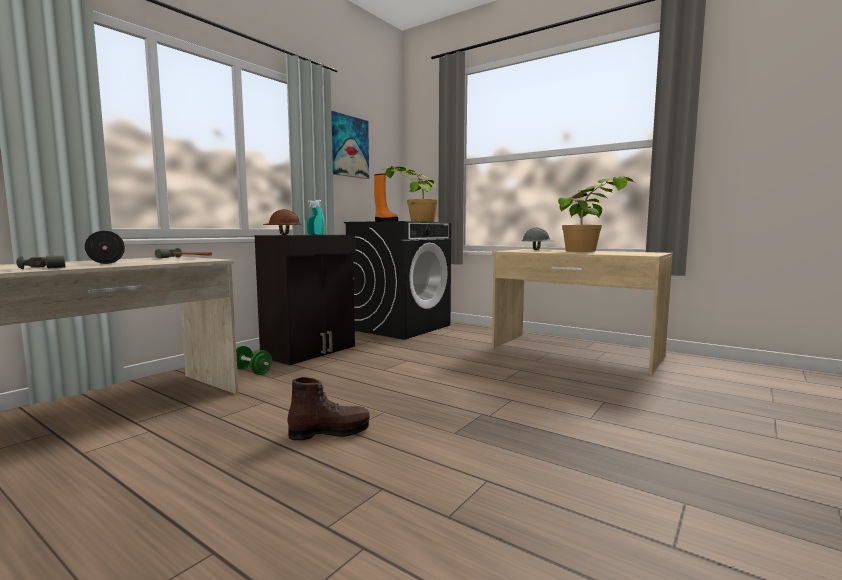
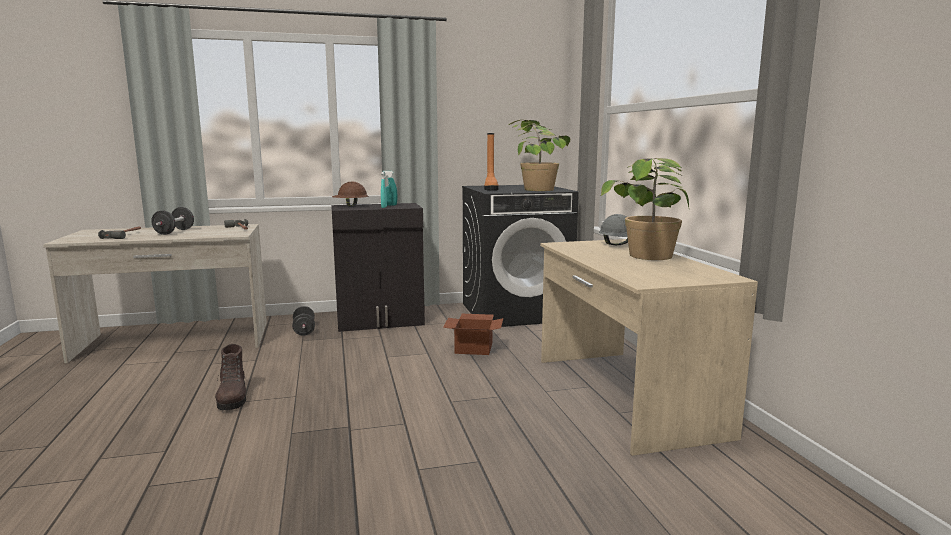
camera: 40 degrees right, 5 degrees up
green dumbbell [236,346,272,375] -> black dumbbell [292,306,315,335]
brown boot [287,377,370,440] -> brown boot turned 45 degrees clockwise [215,344,246,410]
picture [331,111,369,179] -> none
none -> cardboard box [443,314,503,355]

